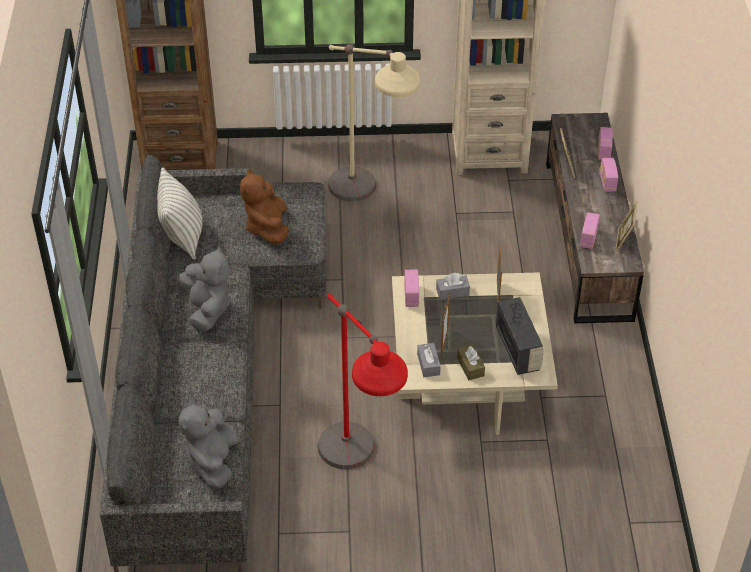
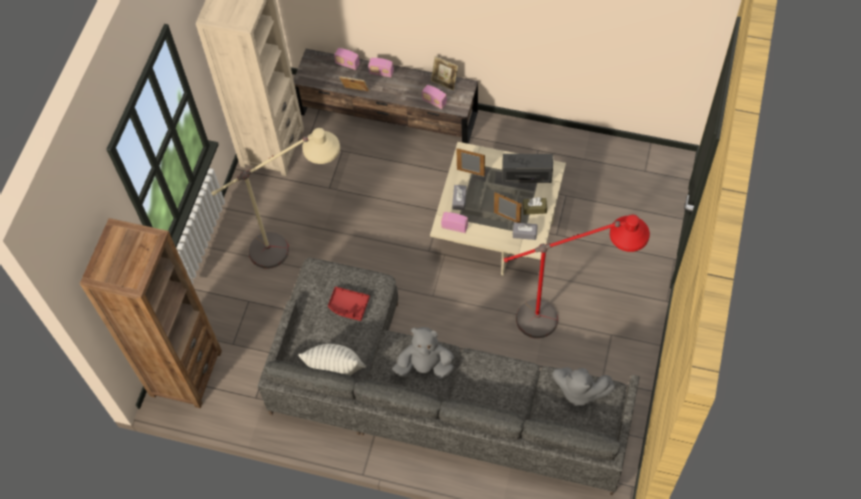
camera: 70 degrees left, 15 degrees up
brown plush toy [240,169,289,245] -> red tray [328,287,370,321]

